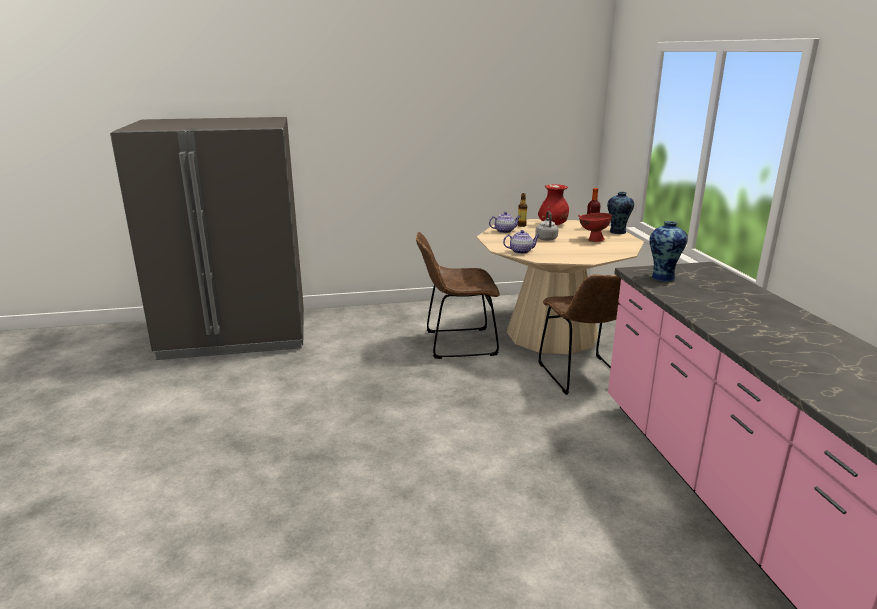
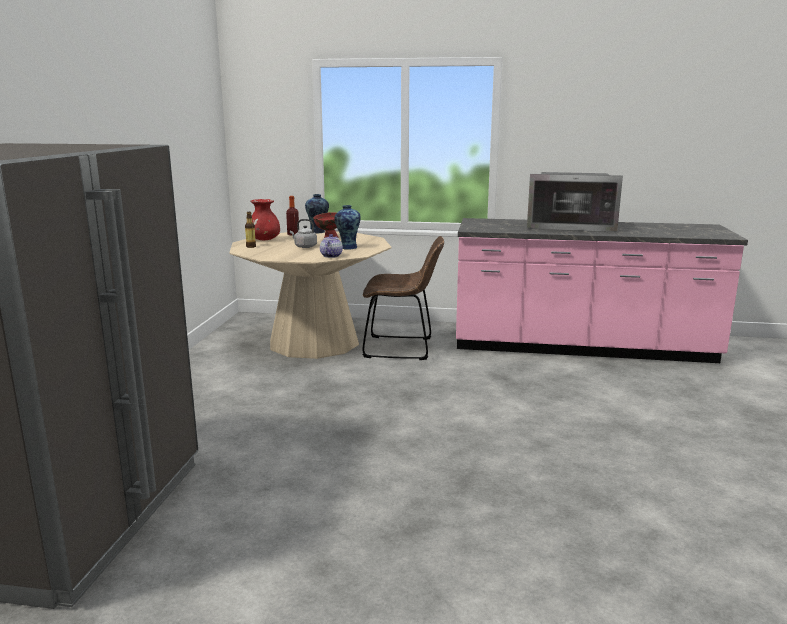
camera: 70 degrees left, 5 degrees down
brown chair [416,232,500,359] -> none
teapot [489,212,521,233] -> none
vase [649,221,688,282] -> vase moved to [335,205,361,249]
none -> microwave [527,172,623,232]

